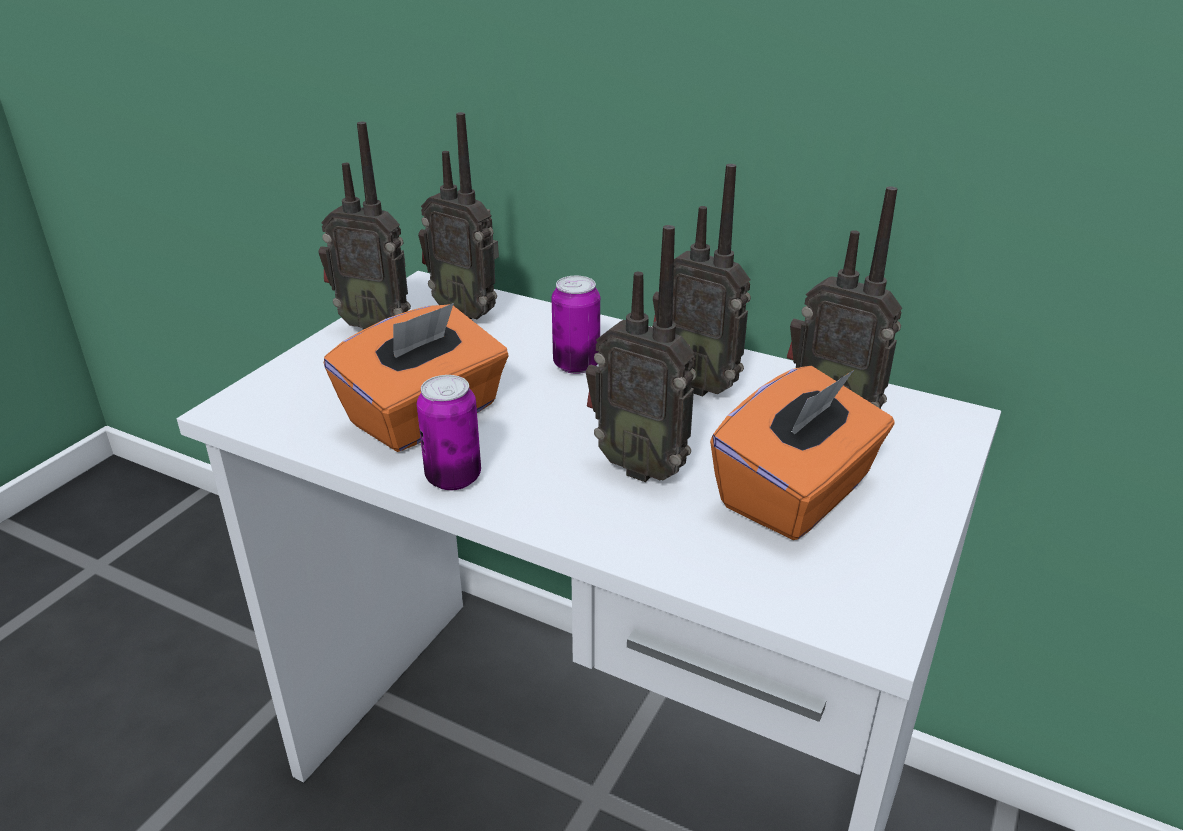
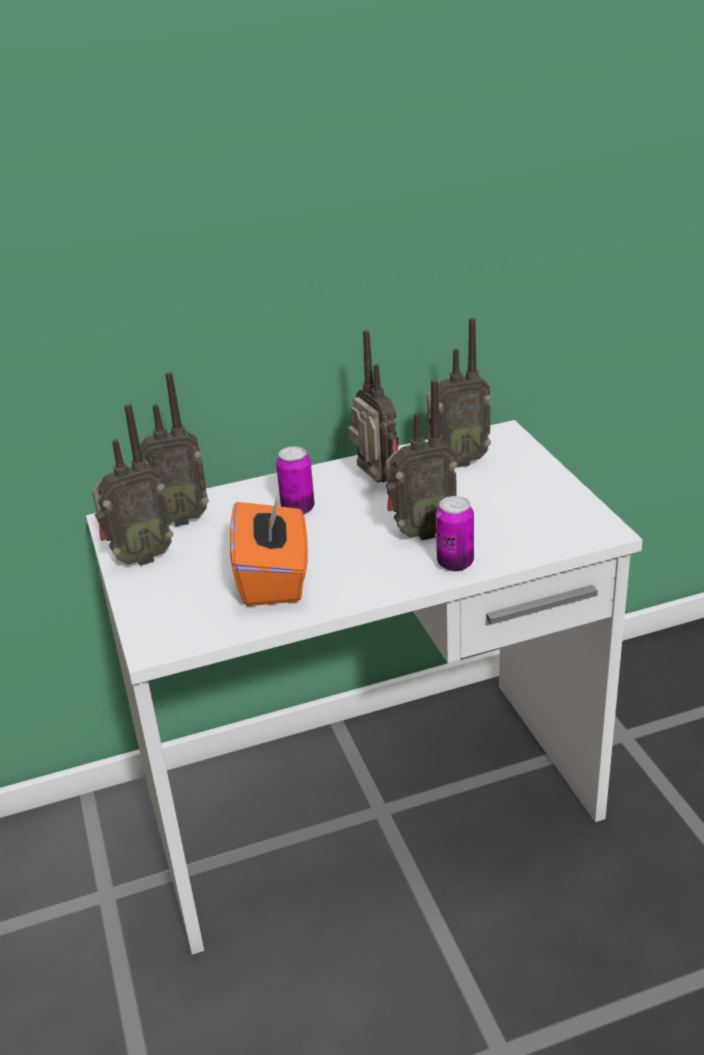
camera: 45 degrees left, 0 degrees up
can [417,375,481,490] -> can moved to [436,496,474,571]
radio [653,164,751,397] -> radio turned 105 degrees counterclockwise [347,330,399,483]
orange tissue box [710,366,894,540] -> none

